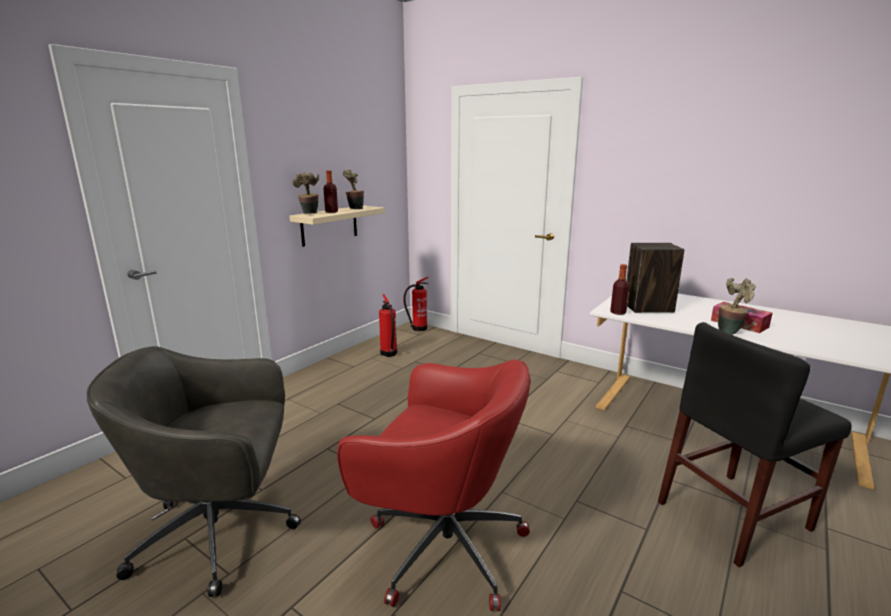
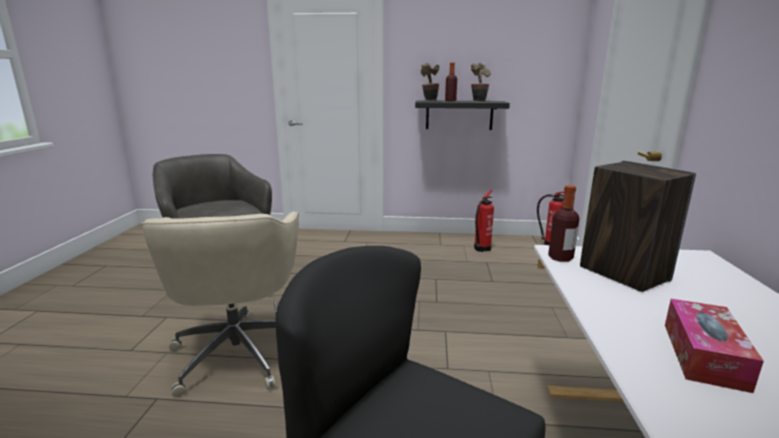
camera: 60 degrees right, 0 degrees up
beige shelf [290,205,385,247] -> black shelf [415,100,510,130]
red office chair [337,359,531,611] -> beige office chair [141,212,299,397]
potted plant [718,278,756,335] -> none

